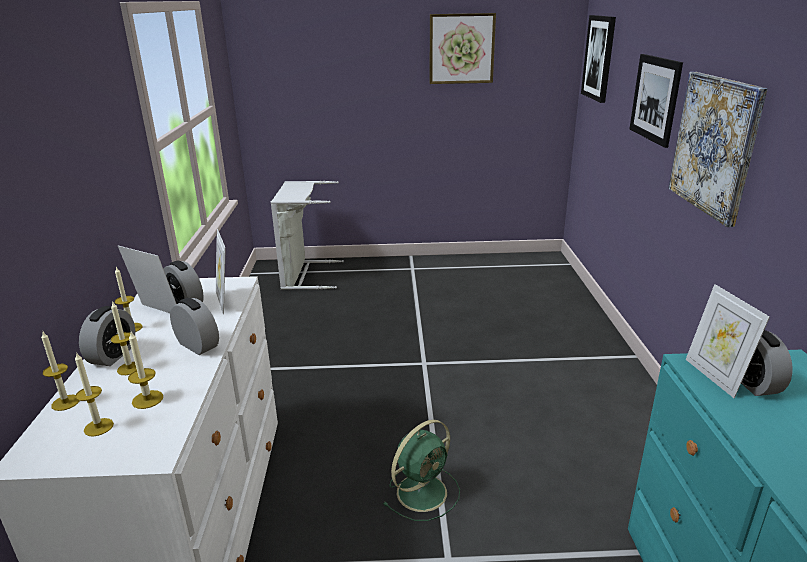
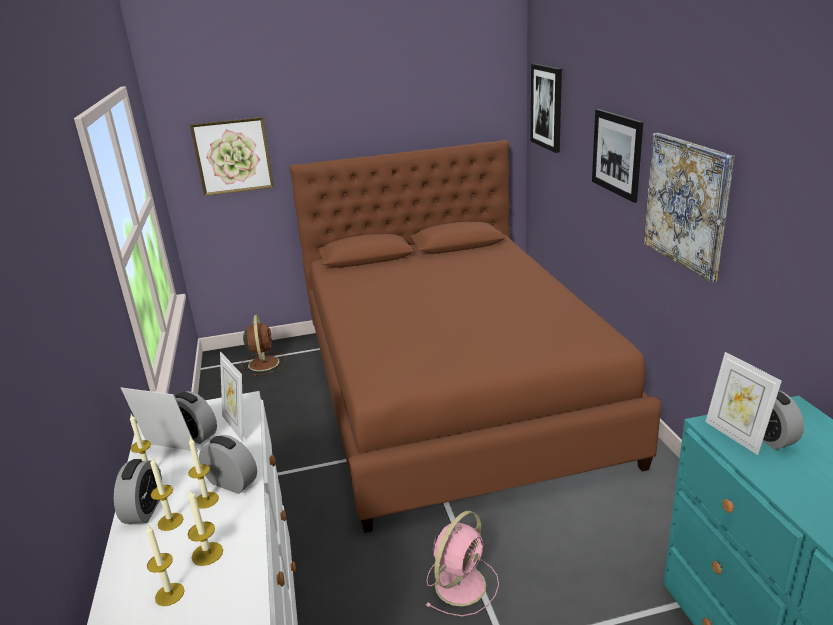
camera: 10 degrees left, 0 degrees up
candle [41,332,79,411] -> candle moved to [188,437,219,509]
grey laundry basket [271,181,344,289] -> brown fan [241,315,286,376]
green fan [383,420,460,521] -> pink fan [425,511,499,616]
picture [430,13,496,84] -> picture moved to [190,117,274,196]
none -> brown bed [290,140,662,533]

